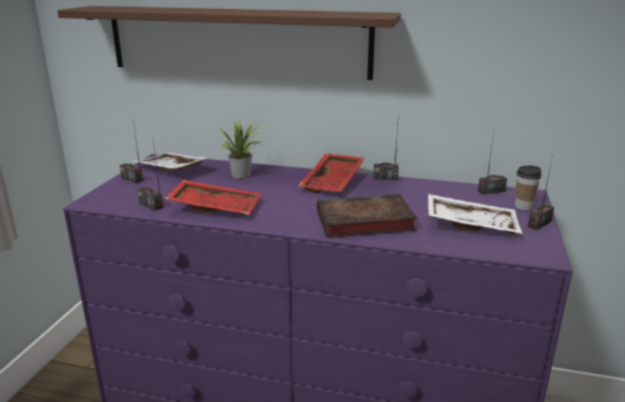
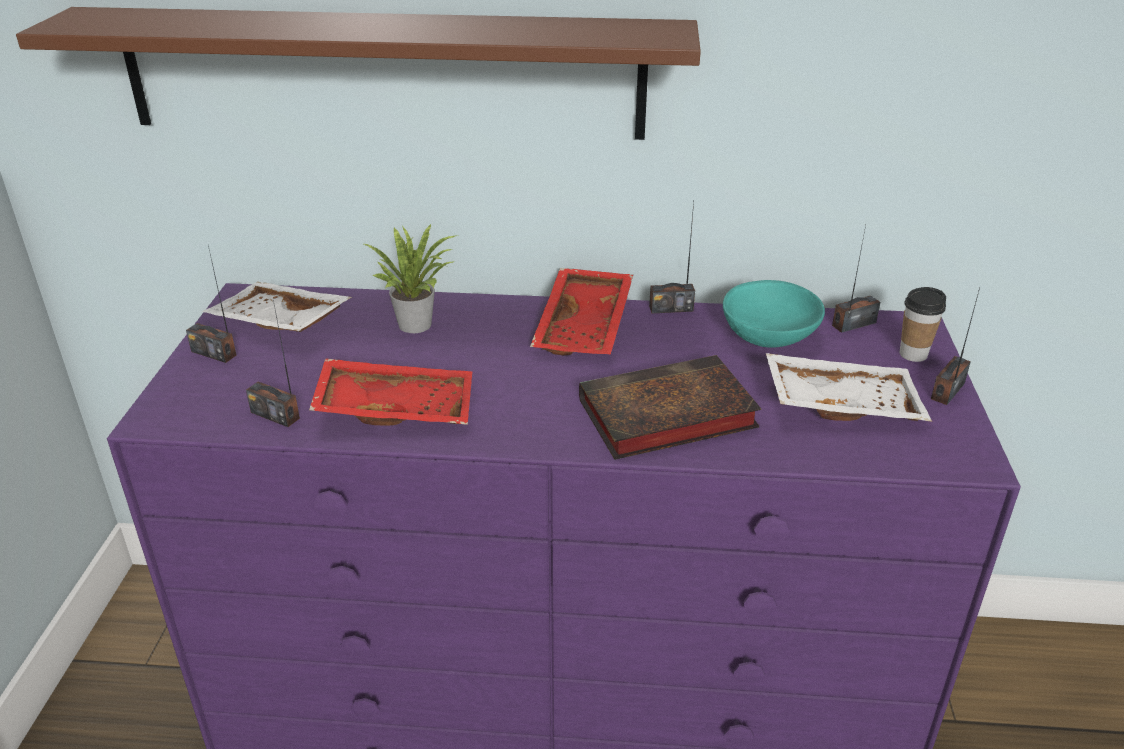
camera: 10 degrees left, 10 degrees up
none -> turquoise bowl [723,280,825,348]

